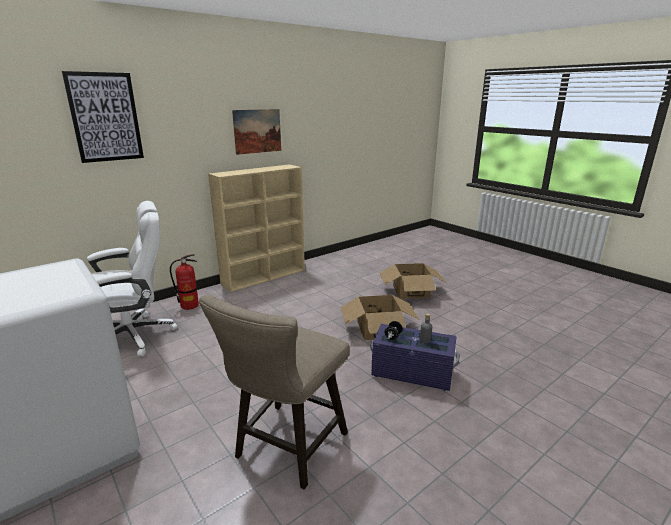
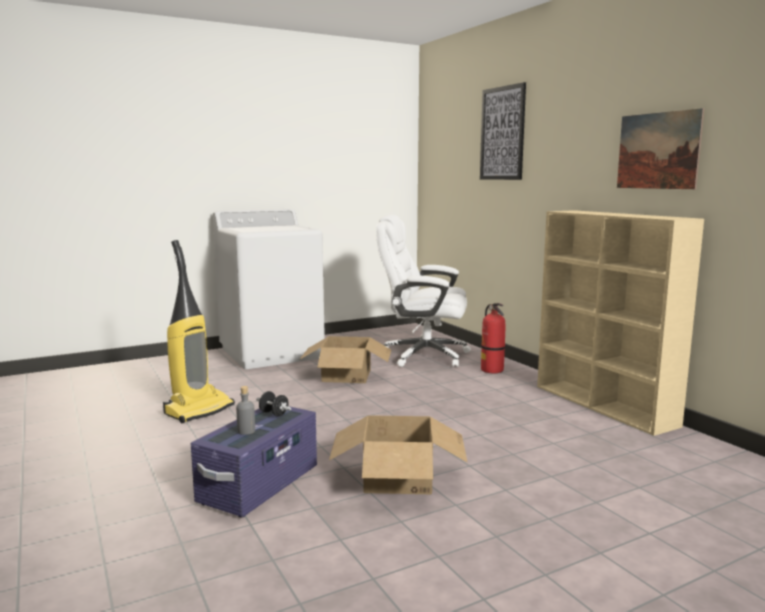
camera: 100 degrees right, 10 degrees down
white office chair [87,201,178,356] -> white office chair turned 120 degrees clockwise [376,215,471,367]
beige stool [199,295,350,489] -> vacuum cleaner [163,240,235,423]
cardboard box [380,263,446,299] -> cardboard box moved to [299,336,391,383]

